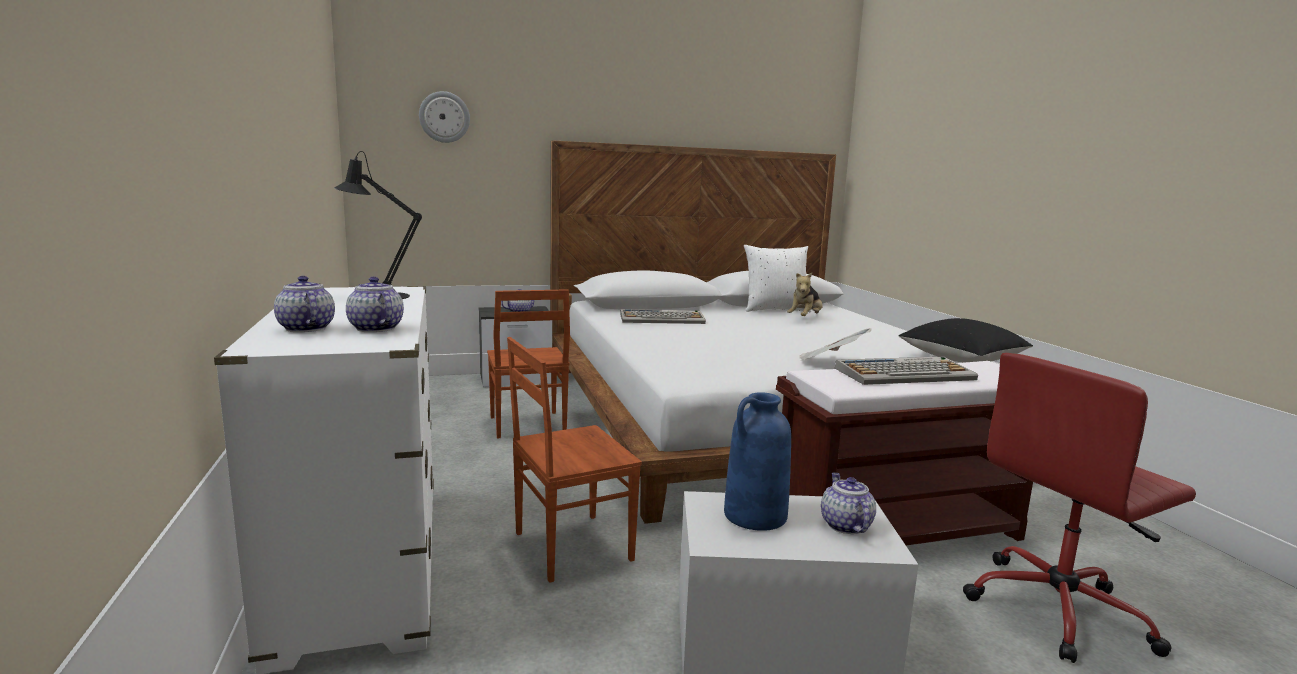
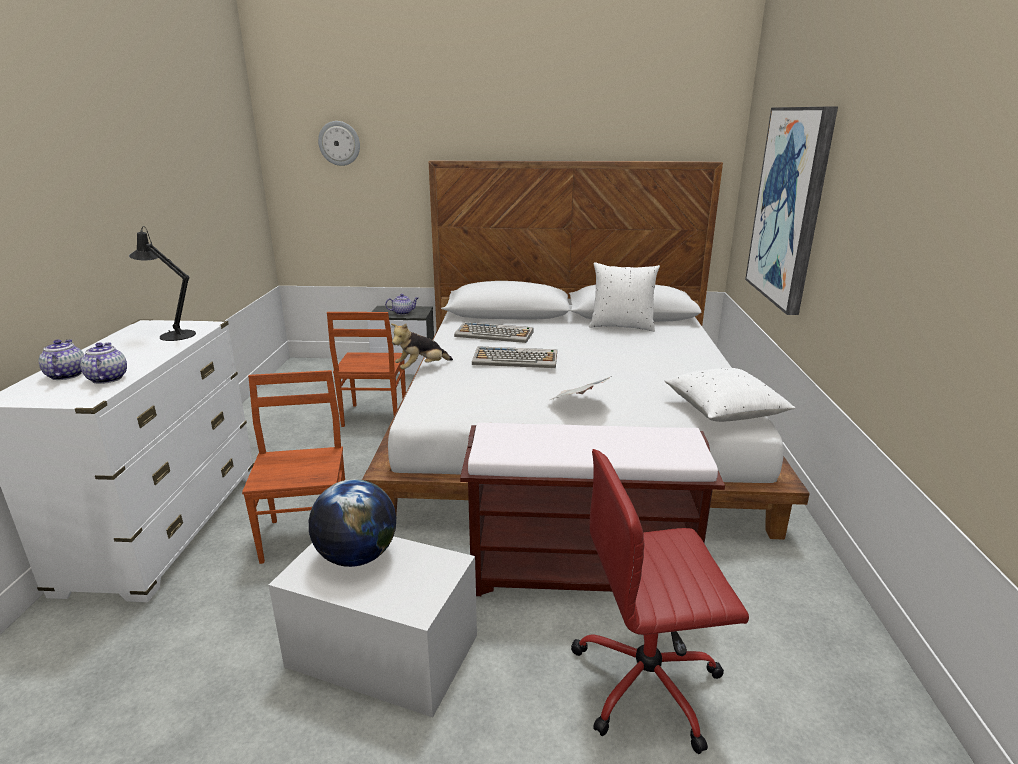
camera: 20 degrees right, 10 degrees up
brown chair [507,337,642,583] -> brown chair turned 90 degrees clockwise [242,370,345,564]
blue vase [724,392,791,531] -> globe [309,479,396,567]
plush toy [787,273,823,316] -> plush toy moved to [391,324,453,369]
teapot [821,473,876,534] -> none
keyboard [835,357,978,385] -> keyboard moved to [472,346,557,368]
black pillow [898,318,1033,363] -> white pillow [665,368,795,422]
none -> picture [745,107,838,315]

